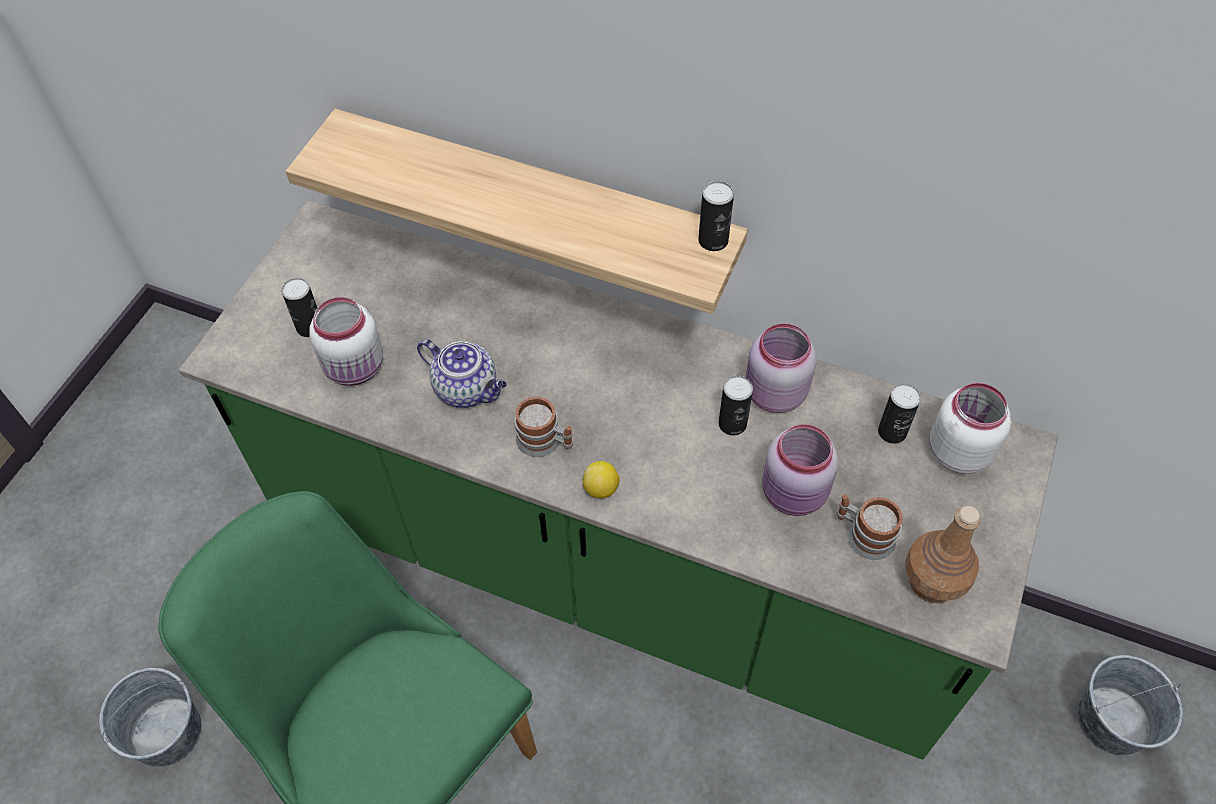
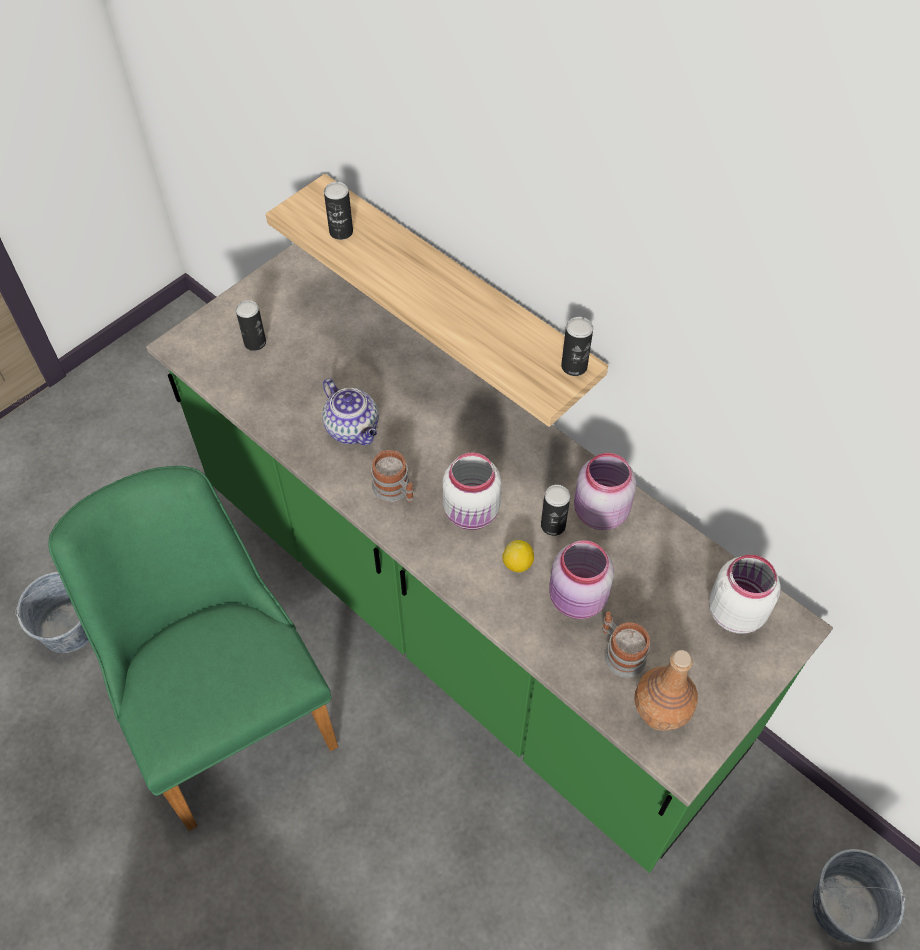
camera: 20 degrees right, 0 degrees up
white jar [309,297,383,386] -> white jar moved to [443,452,501,530]
lemon [583,461,619,498] -> lemon moved to [502,540,534,573]
can [878,384,921,444] -> can moved to [324,182,353,240]

